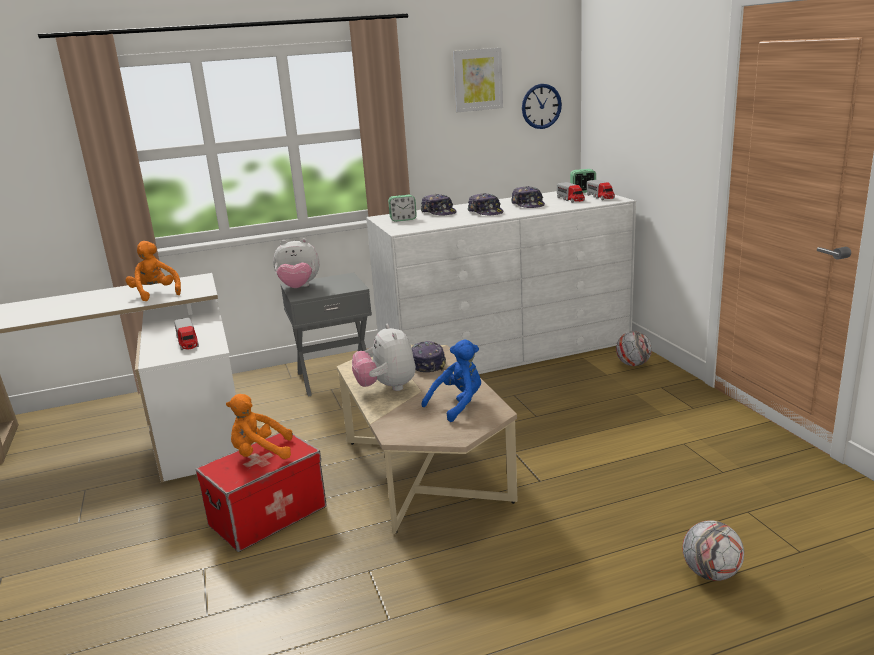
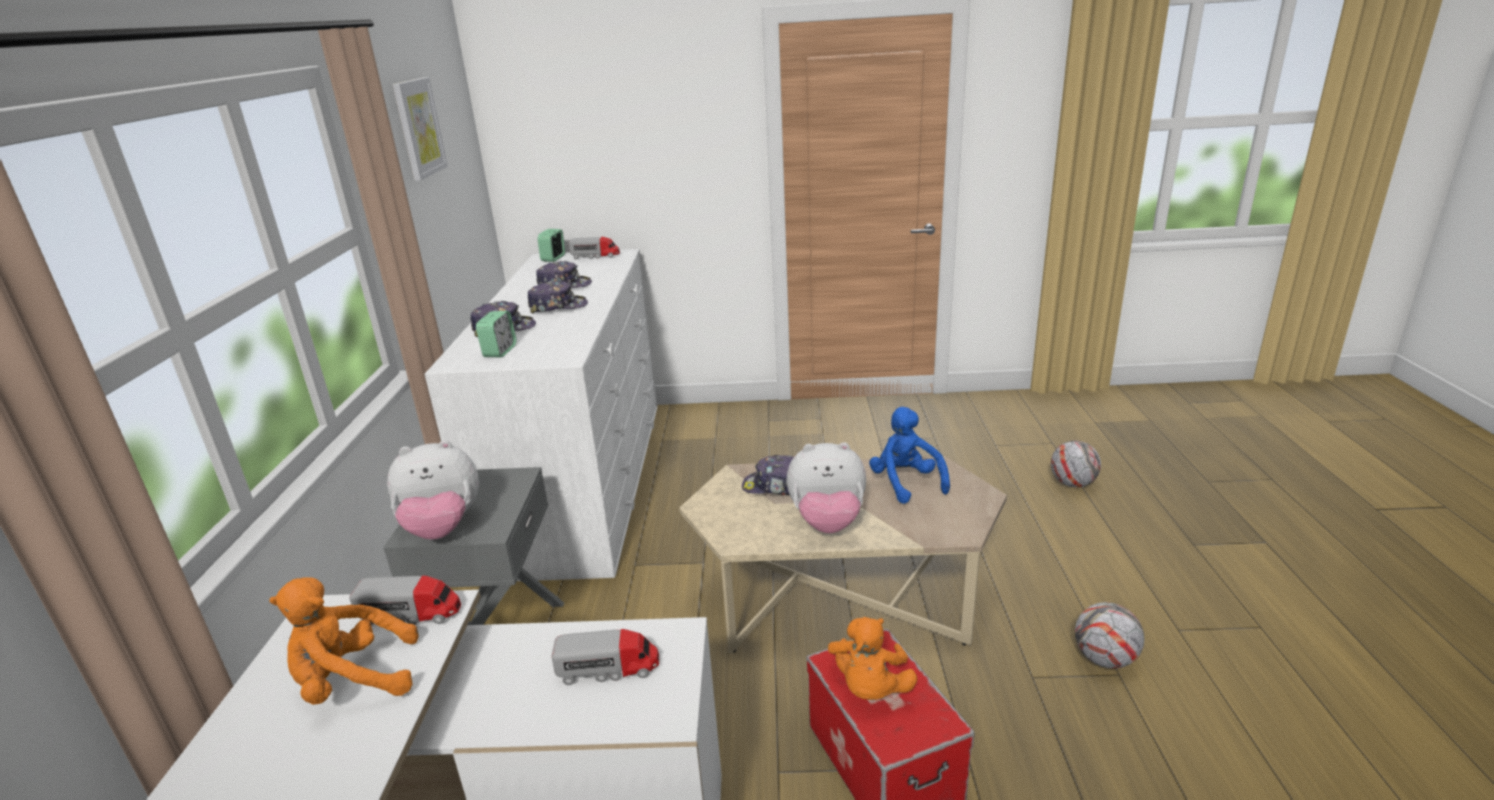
camera: 70 degrees left, 5 degrees up
plush toy [273,238,320,288] -> plush toy turned 60 degrees clockwise [387,440,479,539]
wall clock [522,84,562,129] -> none
toy truck [557,182,585,203] -> toy truck moved to [349,575,461,626]
football [616,331,652,366] -> football moved to [1075,602,1144,668]

